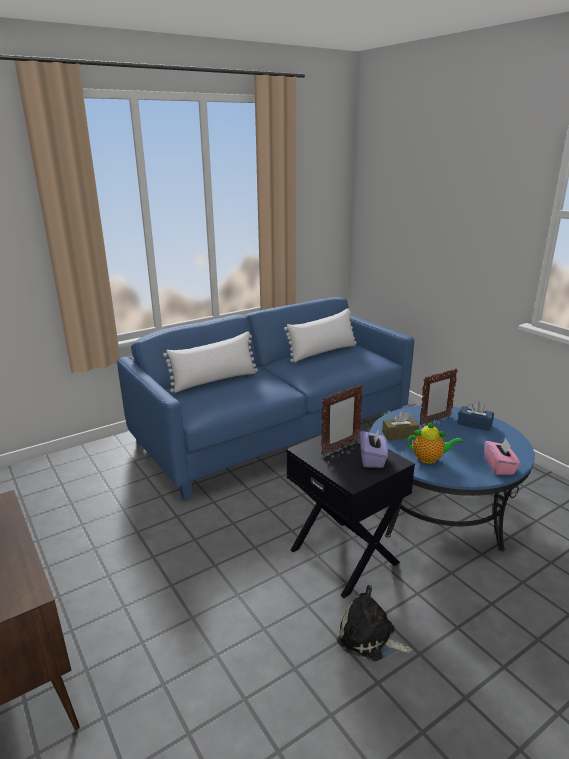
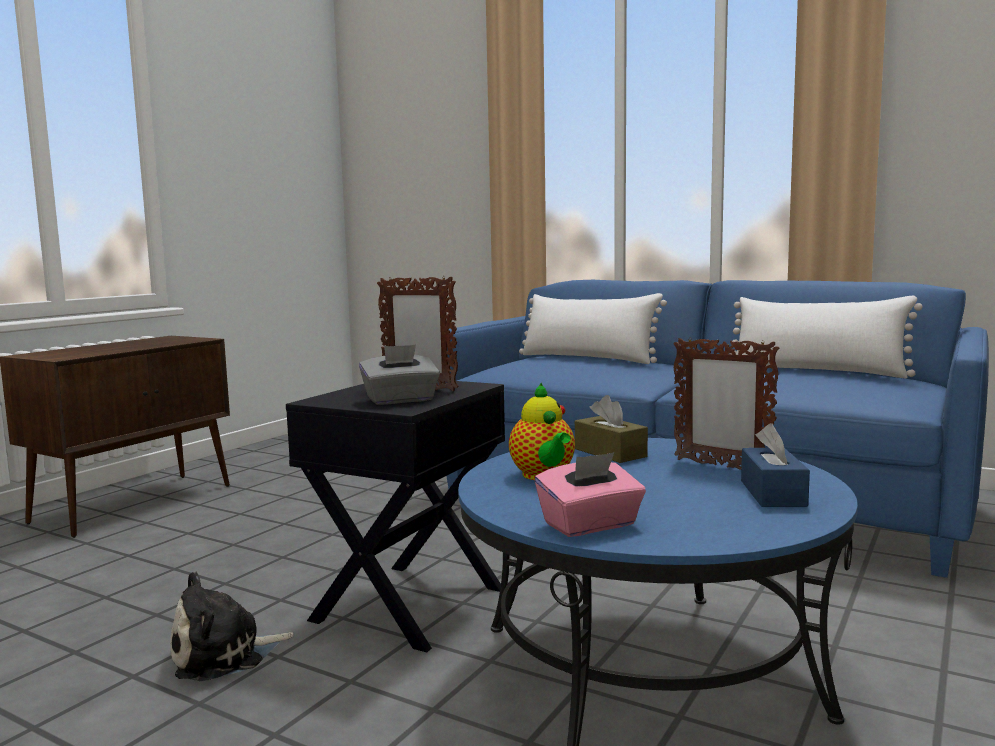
camera: 65 degrees right, 15 degrees down
plush toy [337,585,412,662] -> plush toy turned 120 degrees counterclockwise [170,571,294,681]
purple tissue box [360,429,388,468] -> grey tissue box [359,344,440,405]

